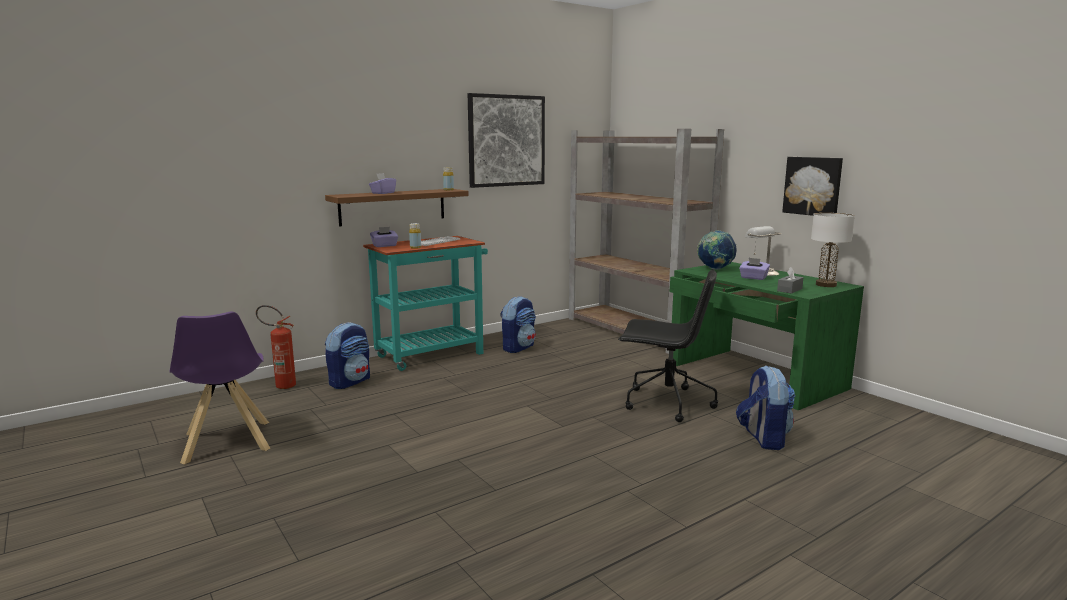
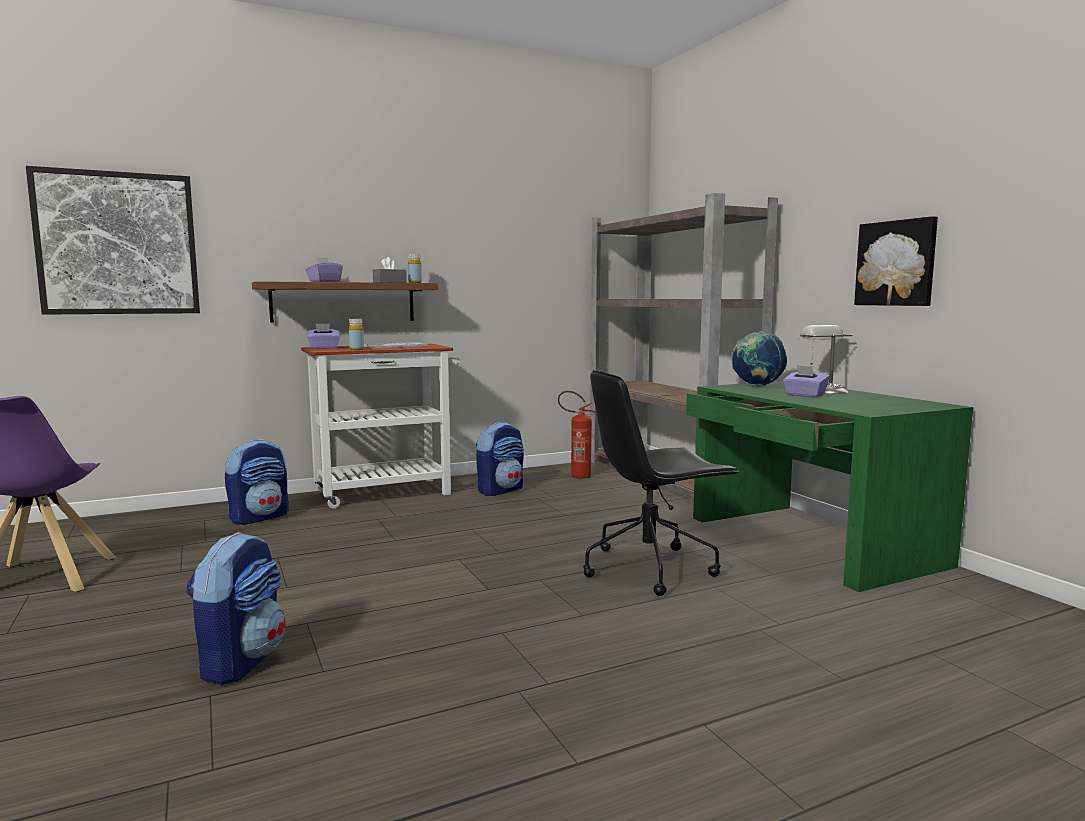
camera: 10 degrees right, 5 degrees down
fire extinguisher [256,305,296,389] -> fire extinguisher moved to [558,391,596,478]
turquoise cart [363,236,488,371] -> white cart [301,344,460,509]
picture [468,93,545,188] -> picture moved to [26,166,200,315]
black office chair [618,269,718,422] -> black office chair turned 135 degrees clockwise [583,370,740,596]
backpack [736,365,795,450] -> backpack moved to [186,532,285,685]
grey tissue box [777,267,803,294] -> grey tissue box moved to [373,257,407,283]
table lamp [811,213,855,287] -> none

